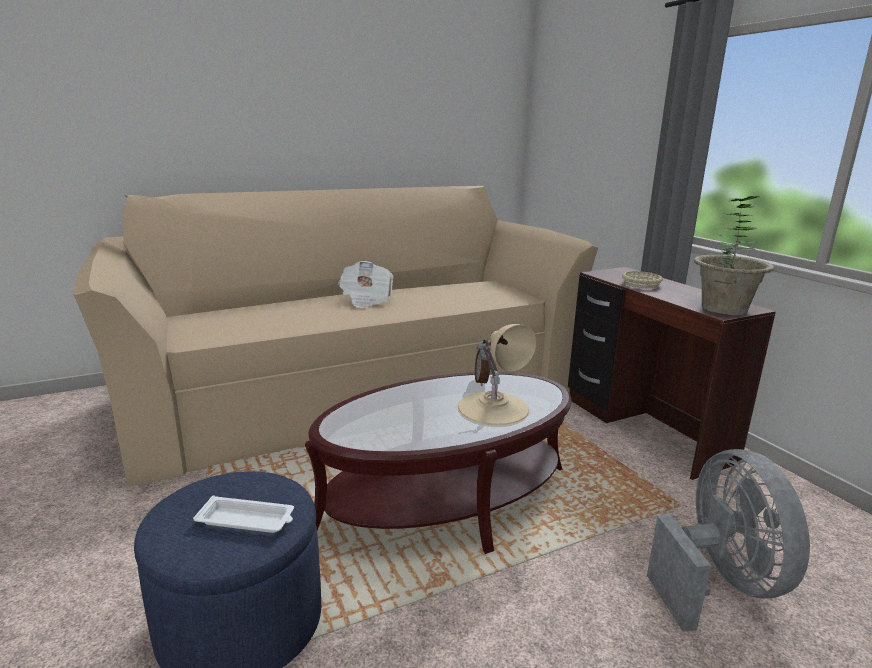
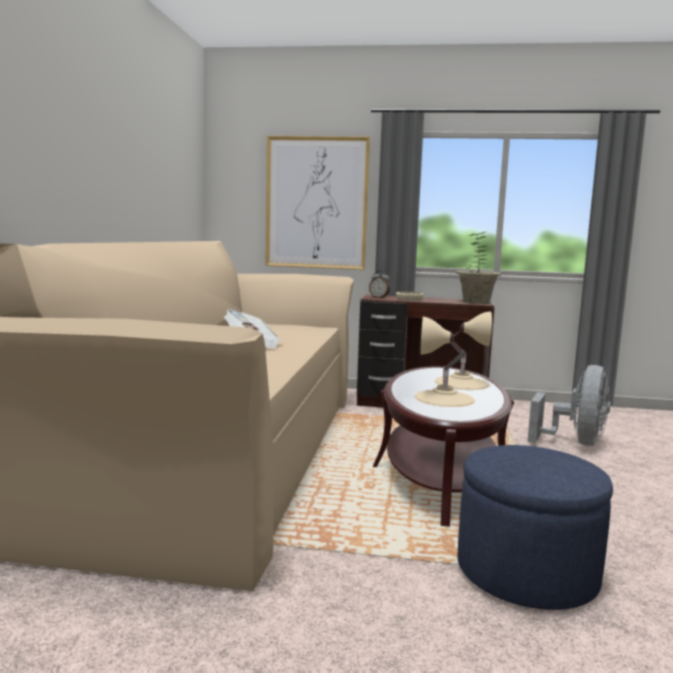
camera: 55 degrees left, 10 degrees down
white tray [193,496,294,533] -> none
alarm clock [475,340,492,386] -> alarm clock moved to [369,270,390,299]
grey fan [647,449,810,632] -> grey fan turned 90 degrees clockwise [527,365,611,446]
none -> picture [265,136,370,270]
none -> beige table lamp [414,317,475,407]

